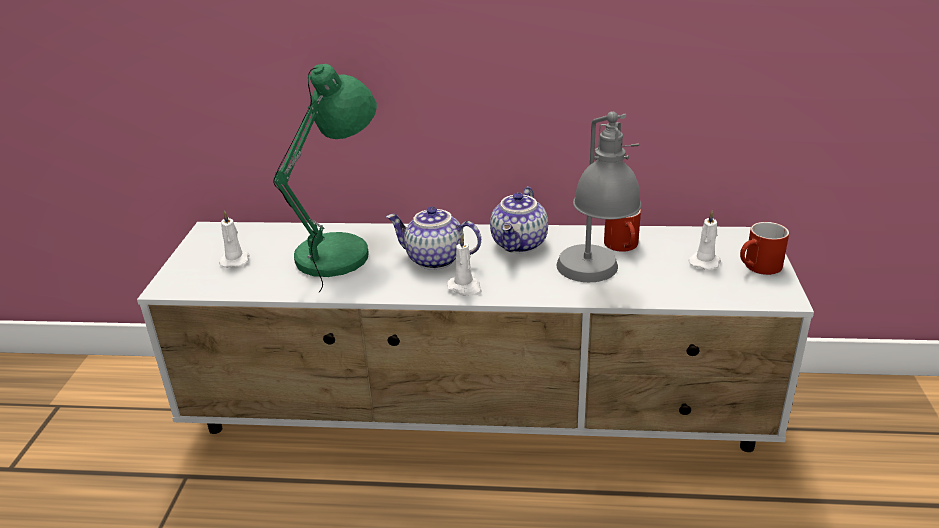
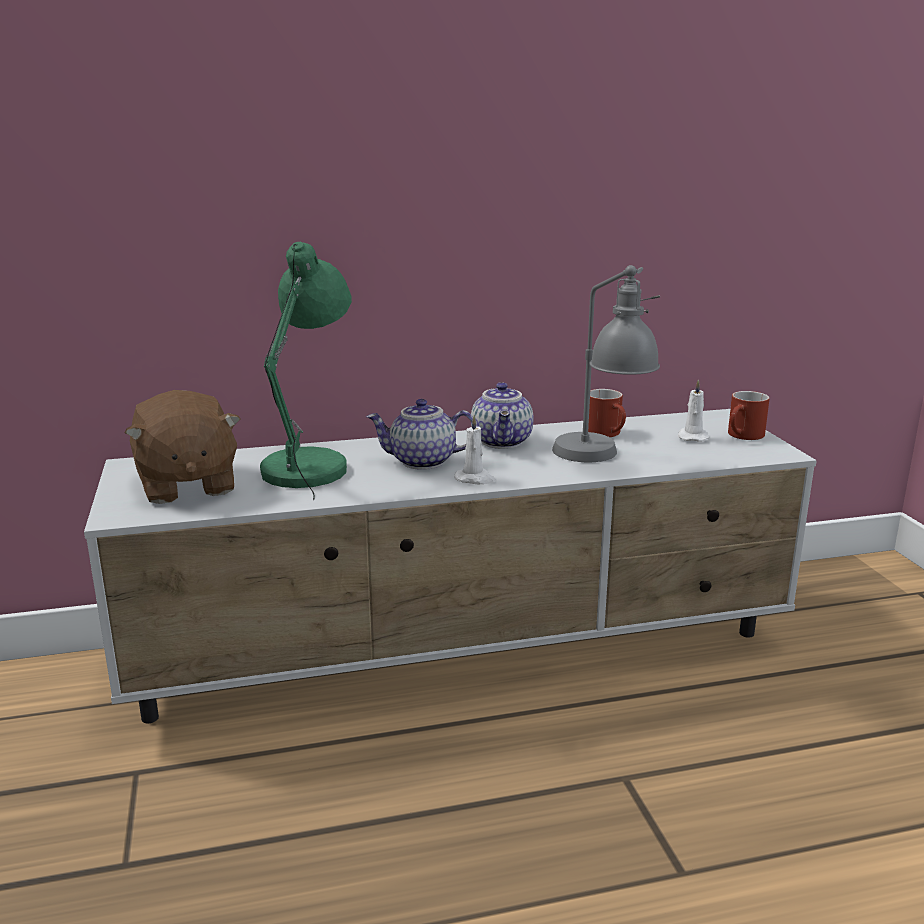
camera: 20 degrees left, 10 degrees down
white candle [219,210,250,268] -> brown plush toy [125,390,240,504]

